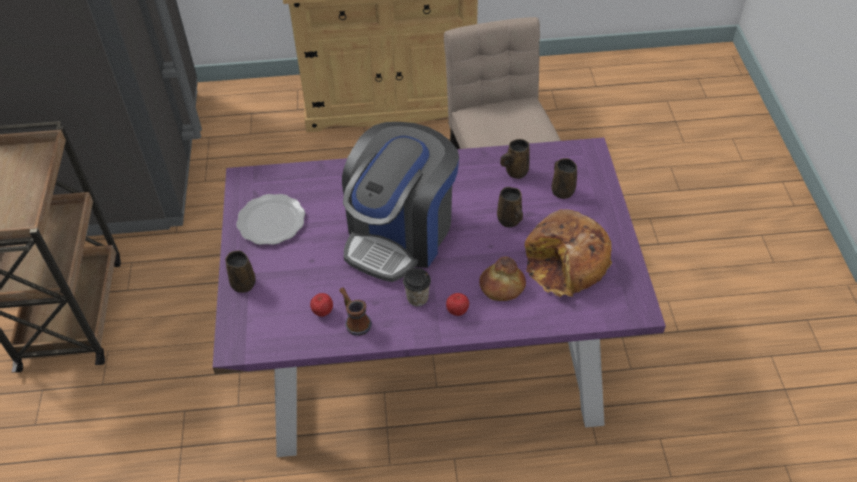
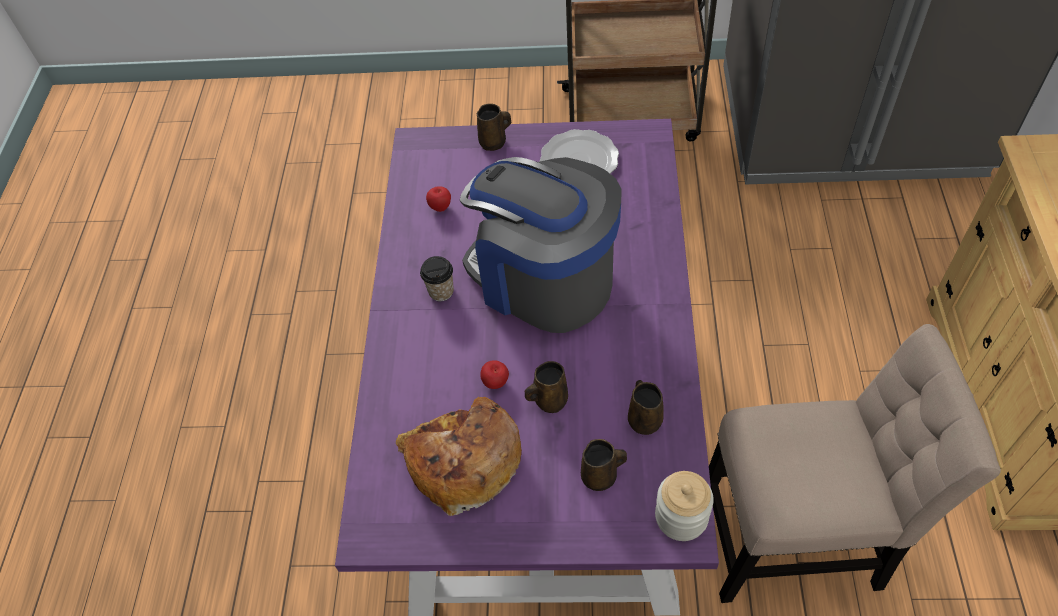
camera: 100 degrees right, 5 degrees up
mug [339,287,372,336] -> none
apple [446,293,469,316] -> apple moved to [480,360,509,389]
bread [479,256,526,301] -> none
none -> jar [655,471,714,541]

